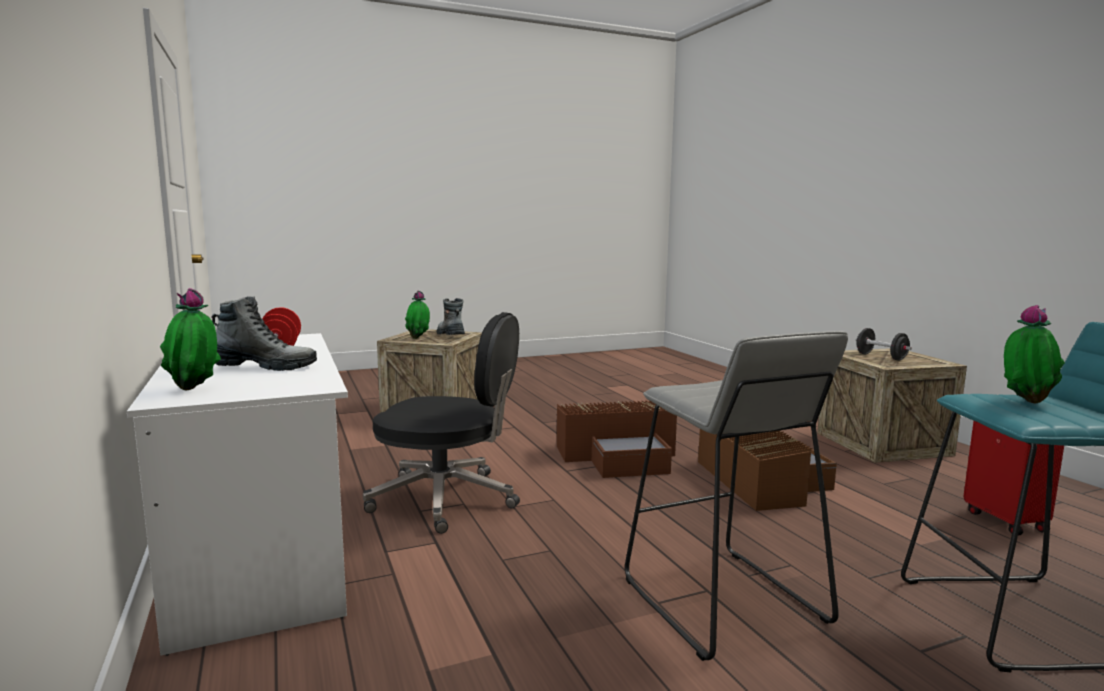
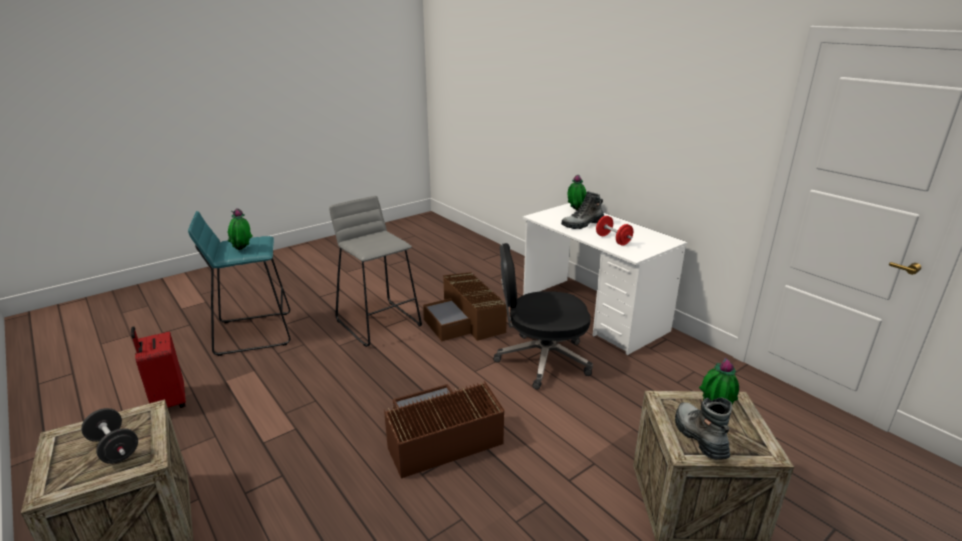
camera: 165 degrees right, 15 degrees up
boot [437,298,465,335] -> boot turned 150 degrees counterclockwise [675,398,732,460]
brown storage box [698,429,837,511] -> brown storage box moved to [423,272,507,341]

